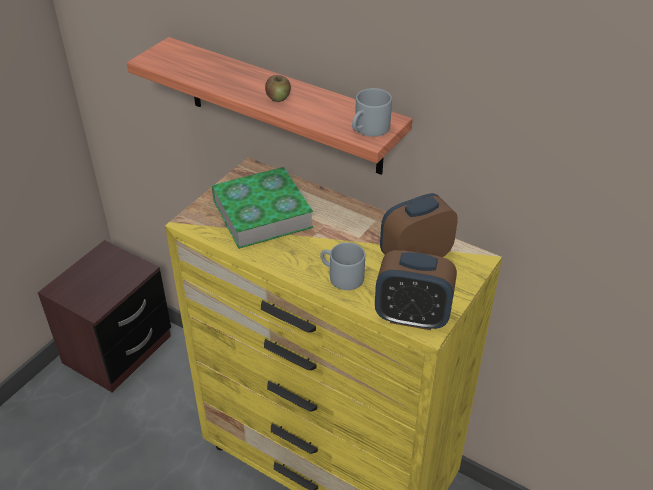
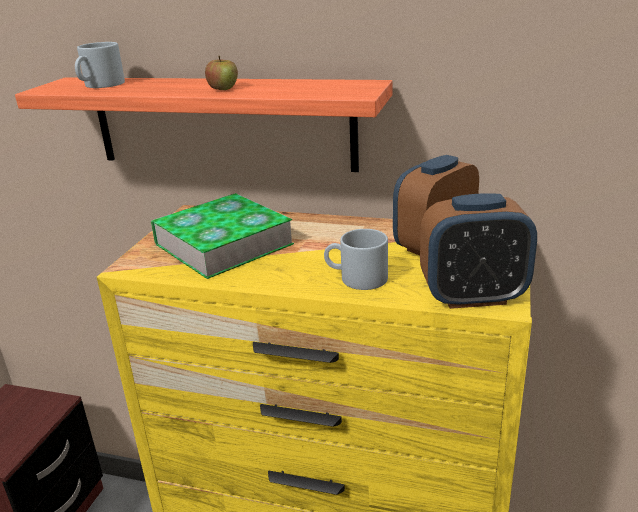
camera: 15 degrees left, 15 degrees down
grey mug [352,88,392,137] -> grey mug moved to [75,42,125,88]

